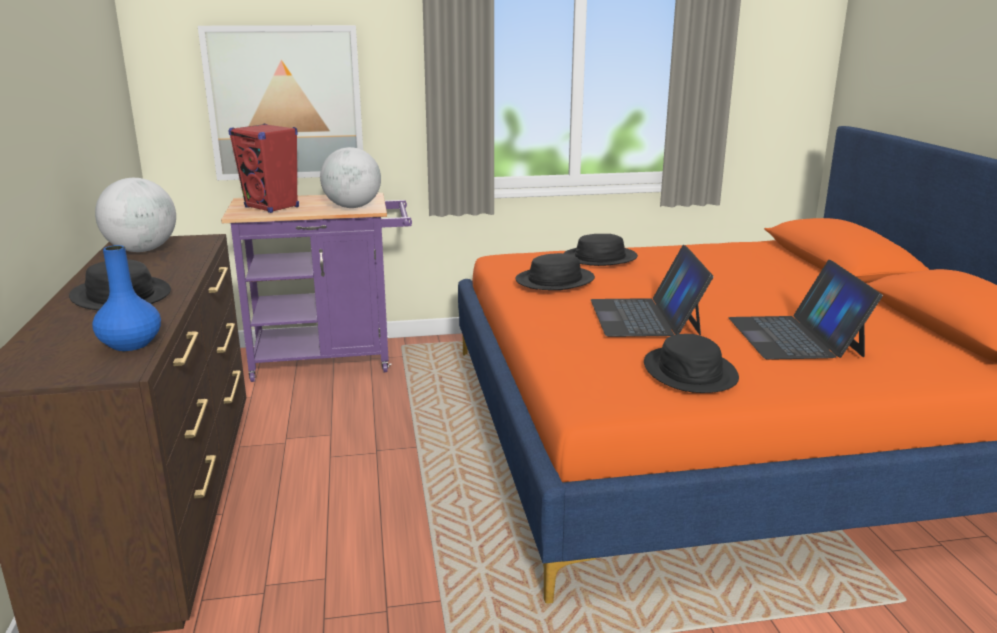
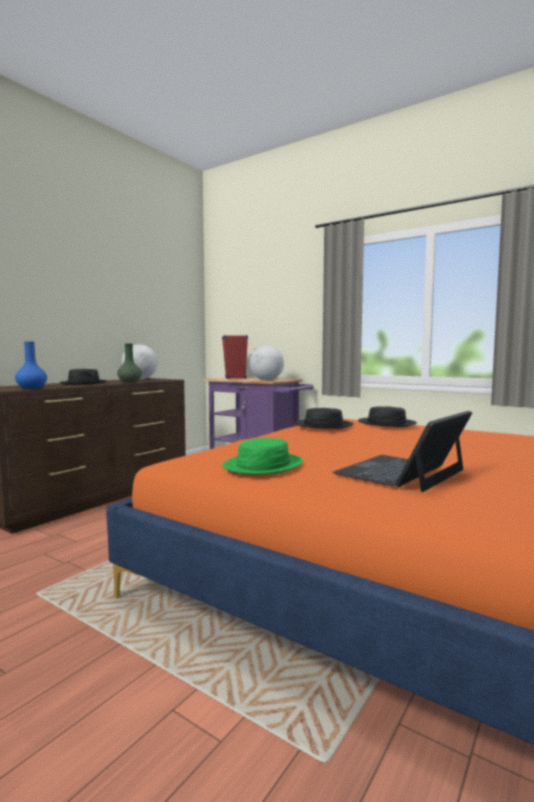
camera: 45 degrees right, 15 degrees down
picture [198,25,363,180] -> none
laptop [591,245,713,337] -> none
black hat [644,334,739,393] -> green hat [223,438,303,475]
none -> green vase [117,344,142,383]

